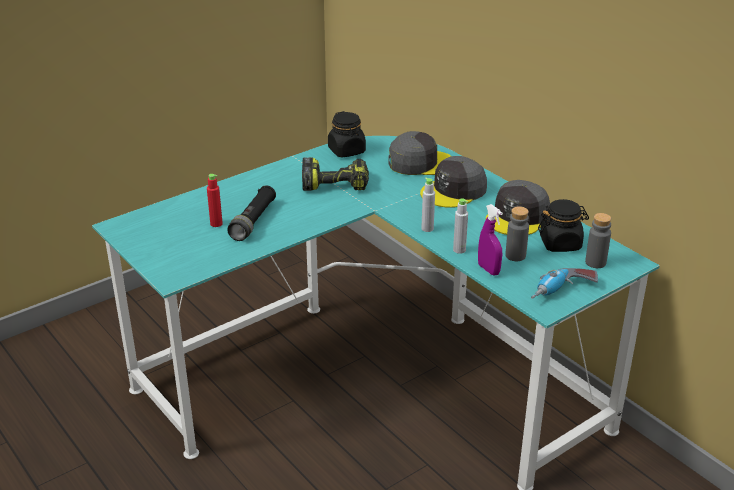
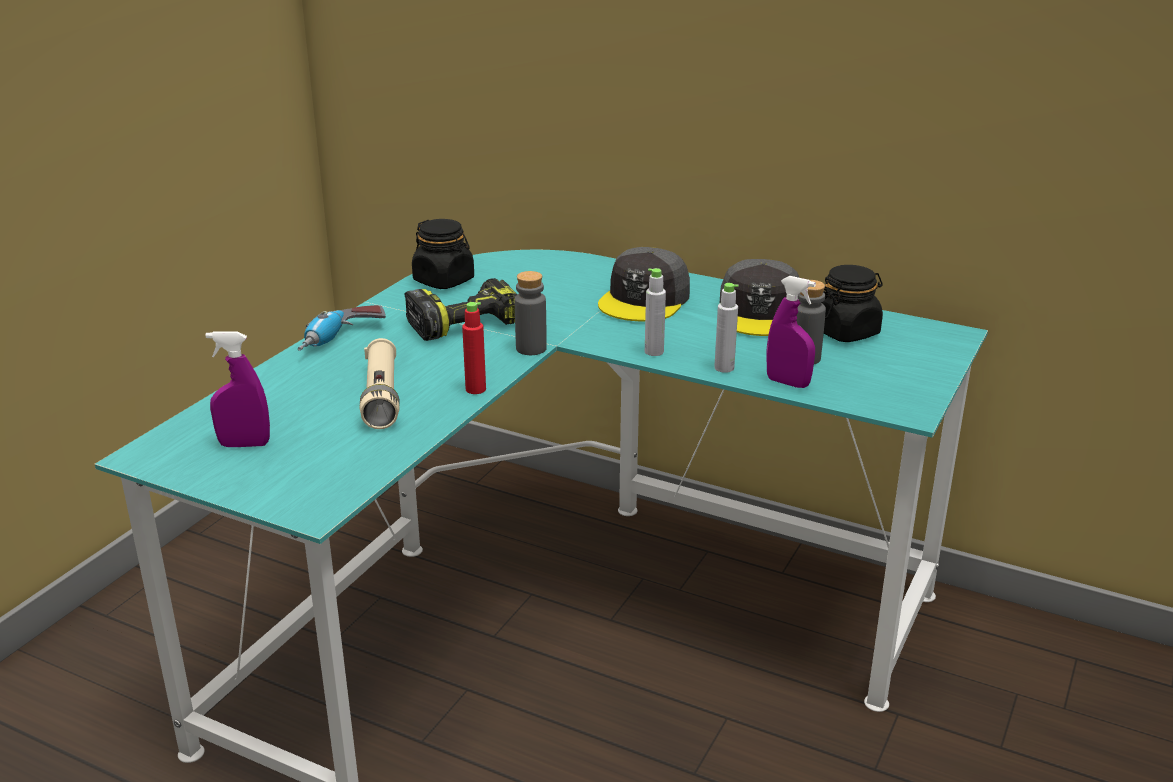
camera: 25 degrees left, 5 degrees down
red bottle [207,174,223,227] -> red bottle moved to [462,302,486,394]
black flashlight [227,185,276,241] -> beige flashlight [360,338,400,429]
grey cap [388,131,451,175] -> none
power drill [531,268,598,299] -> power drill moved to [298,305,386,351]
grey bottle [585,213,611,268] -> grey bottle moved to [515,271,547,355]
none -> purple spray bottle [206,331,270,447]

